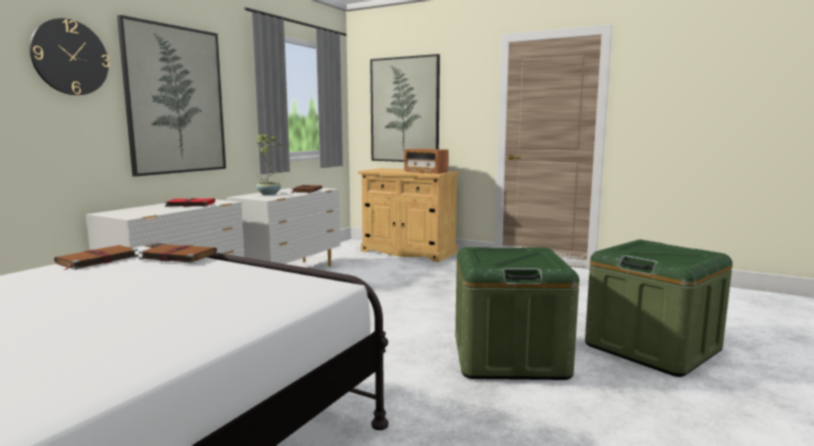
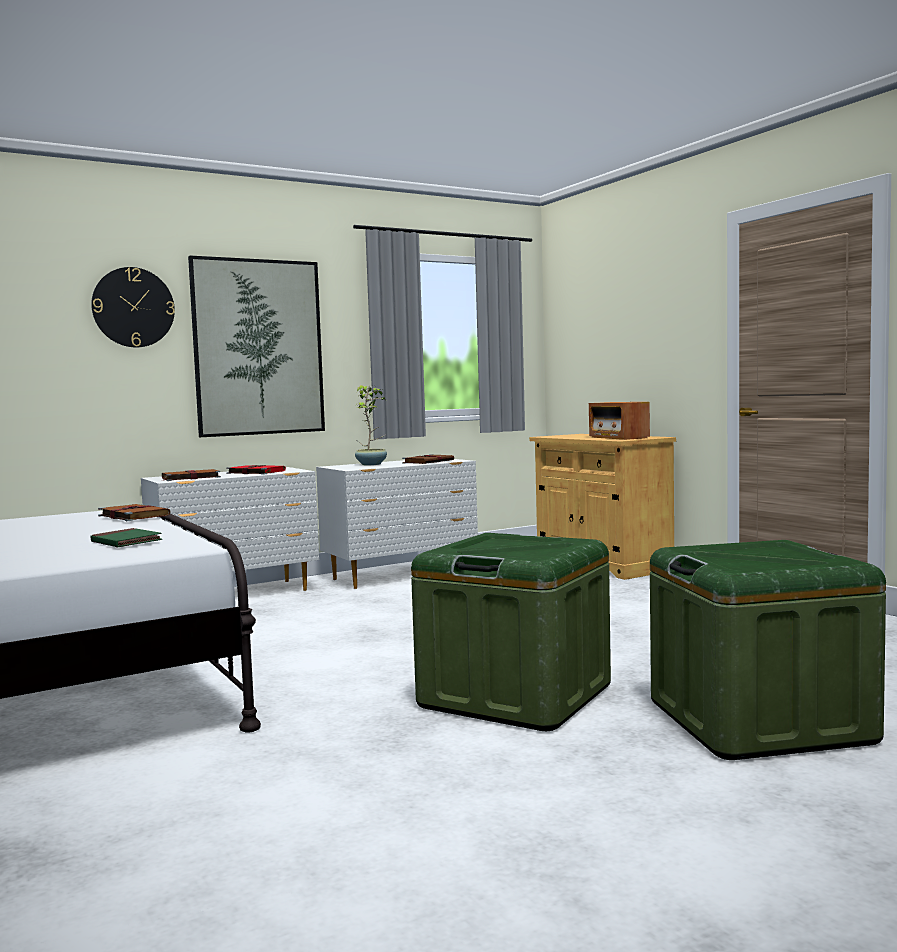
camera: 30 degrees right, 5 degrees down
brown book [54,245,139,270] -> brown book moved to [162,469,221,481]
picture [370,54,440,162] -> none
none -> green book [91,528,162,547]

